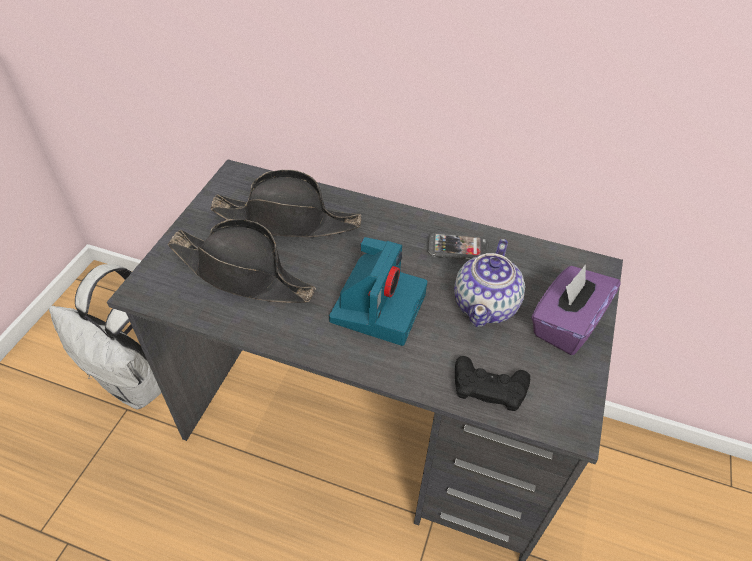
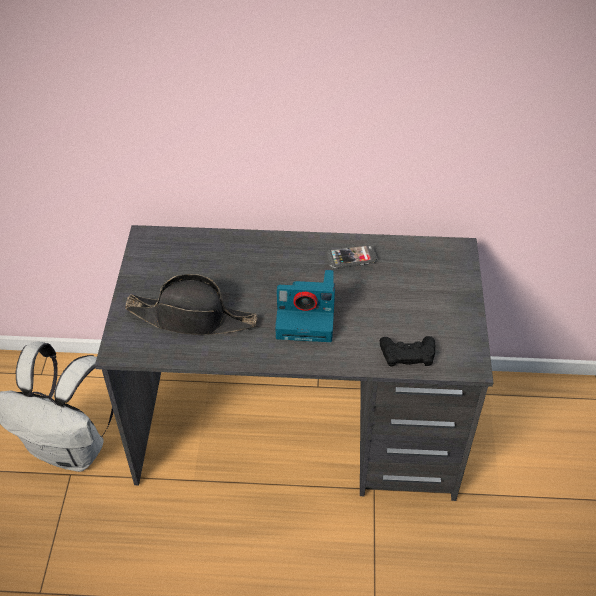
camera: 15 degrees left, 0 degrees up
black hat [210,170,362,237] -> none
camera [329,237,427,346] -> camera turned 90 degrees clockwise [275,270,335,342]
teapot [454,239,525,327] -> none
purple tissue box [531,264,621,355] -> none

